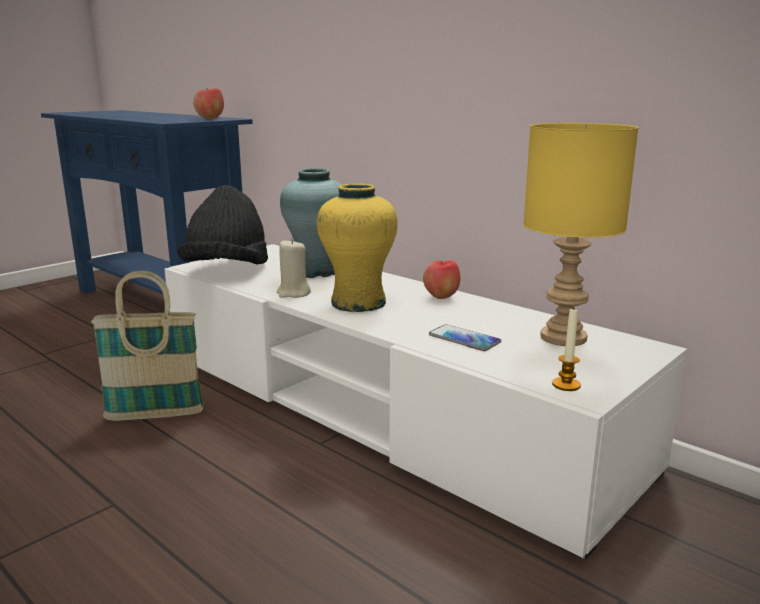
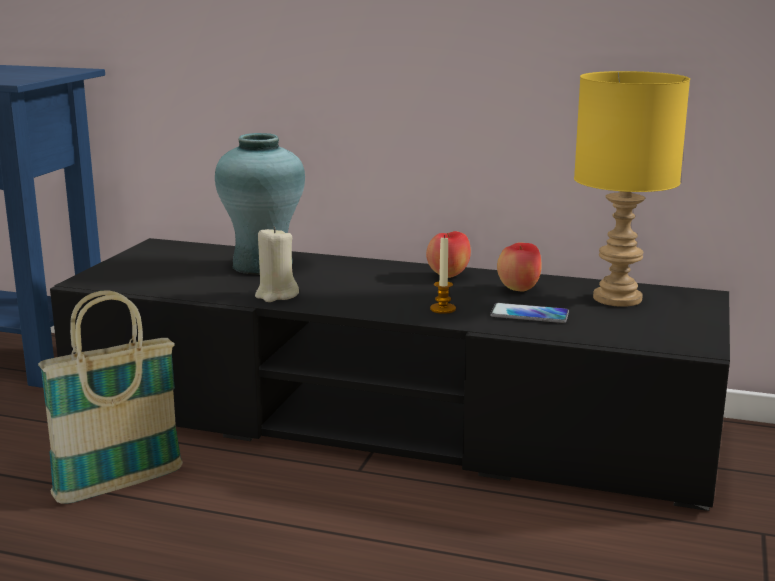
camera: 25 degrees left, 0 degrees up
white tv stand [165,244,687,560] -> black tv stand [50,238,730,511]
black hat [177,185,268,264] -> none
apple [193,88,224,120] -> apple moved to [497,242,542,291]
yellow vase [317,183,398,312] -> none
candle [552,309,581,391] -> candle moved to [430,235,456,314]

